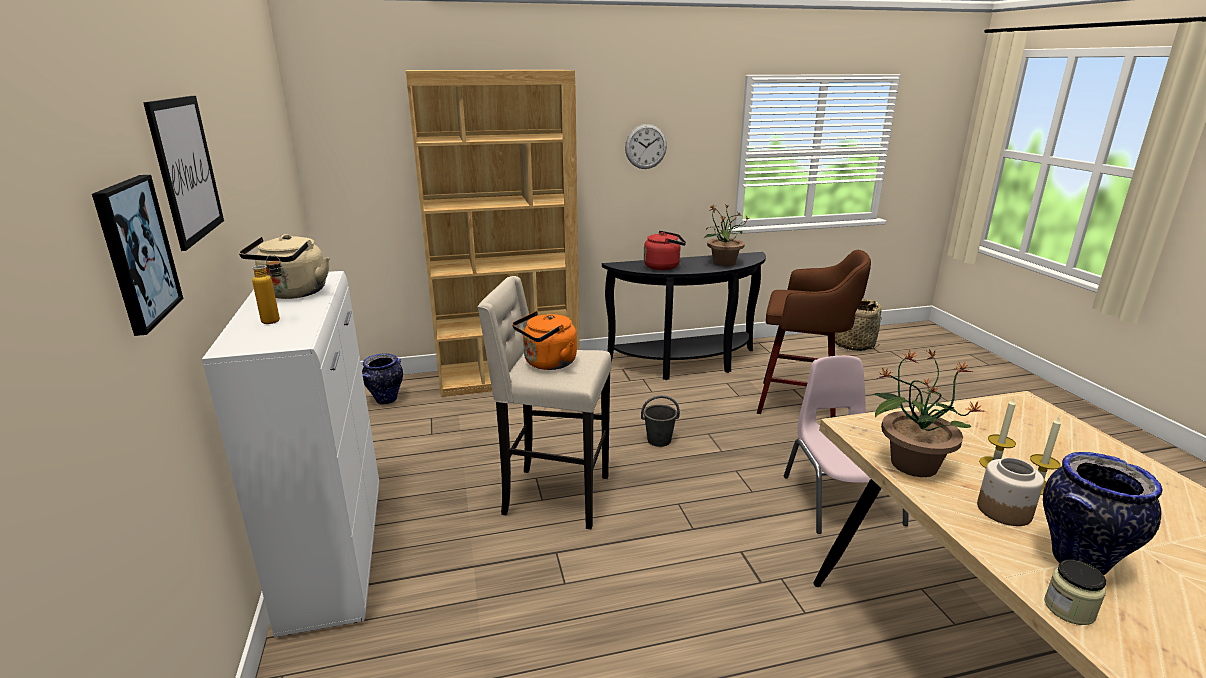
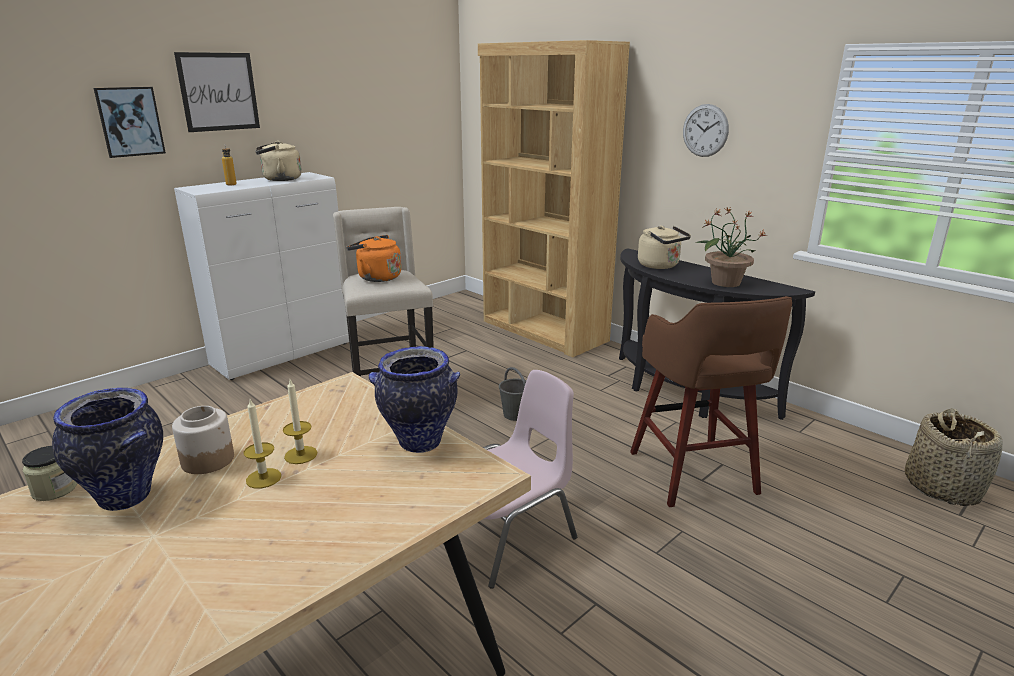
camera: 60 degrees right, 0 degrees up
vase [362,353,403,405] -> vase moved to [369,346,460,453]
red kettle [644,231,686,270] -> beige kettle [638,226,691,269]
potted plant [871,349,982,477] -> none

